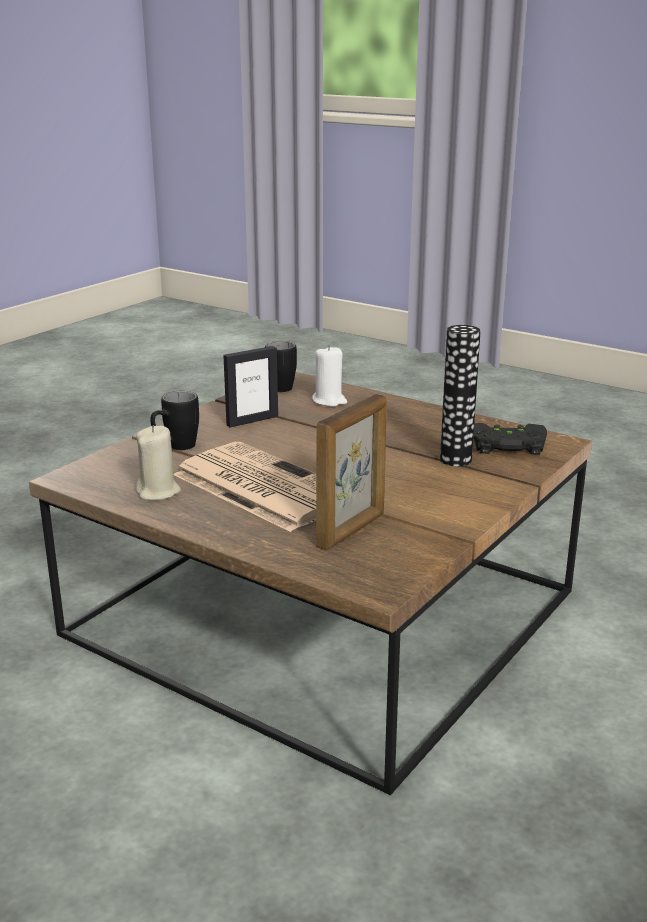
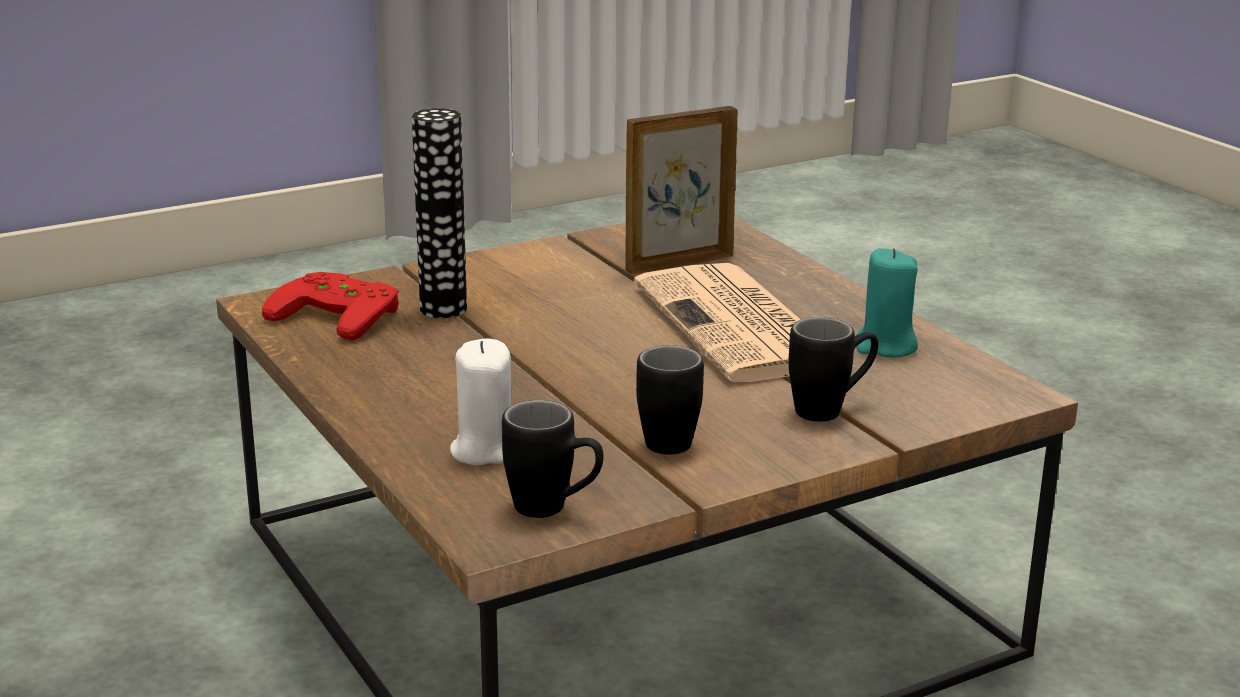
camera: 155 degrees left, 0 degrees up
beige candle [136,425,181,500] -> turquoise candle [856,248,918,357]
picture frame [223,346,278,428] -> black mug [636,345,704,455]
black game controller [473,423,547,454] -> red game controller [262,272,399,341]

